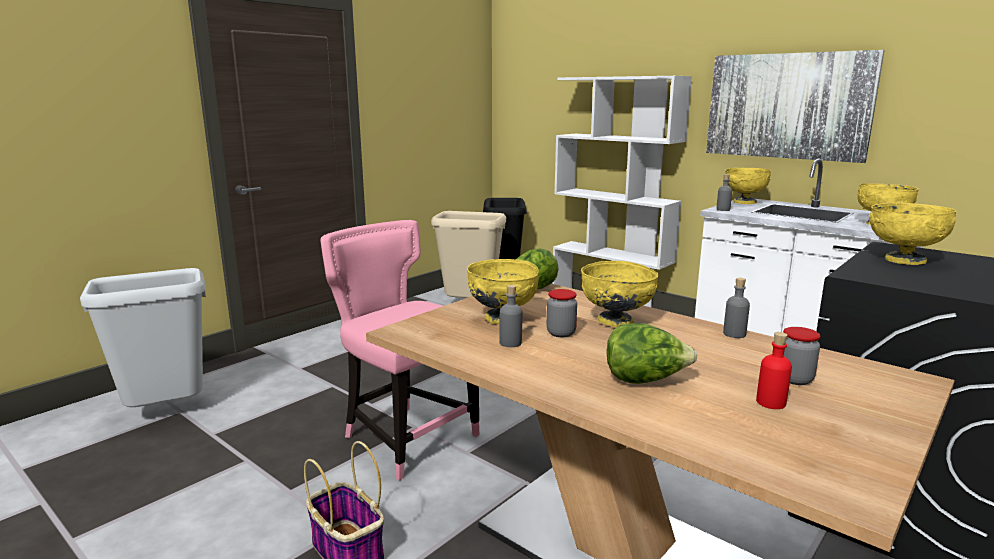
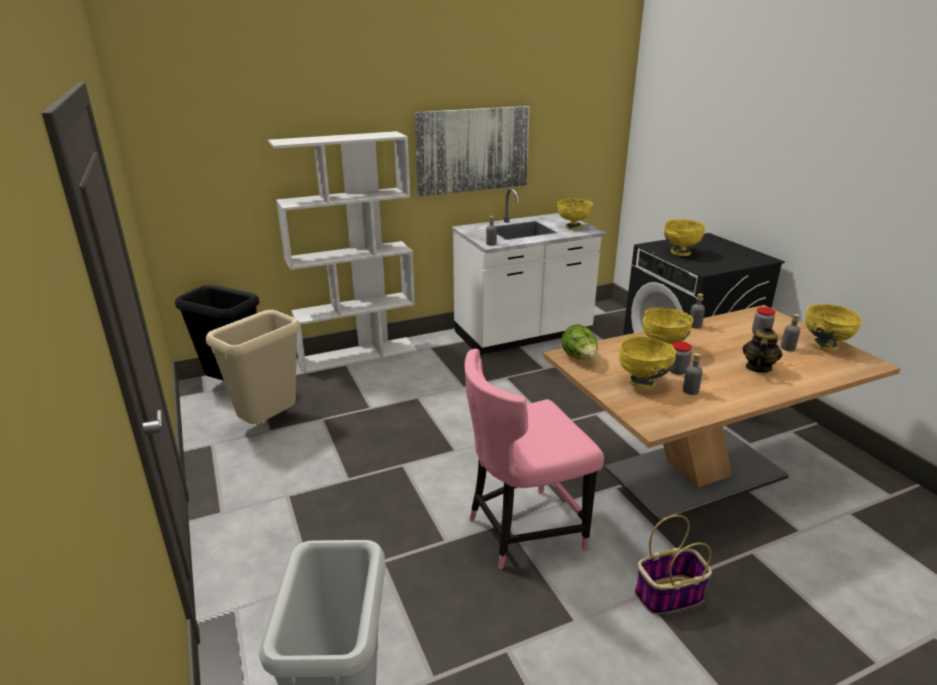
camera: 65 degrees left, 10 degrees up
lettuce [606,323,697,384] -> teapot [743,324,782,373]
yellow bowl [726,168,771,204] -> yellow bowl moved to [805,304,862,351]
red bottle [756,332,792,409] -> grey bottle [780,314,800,351]

